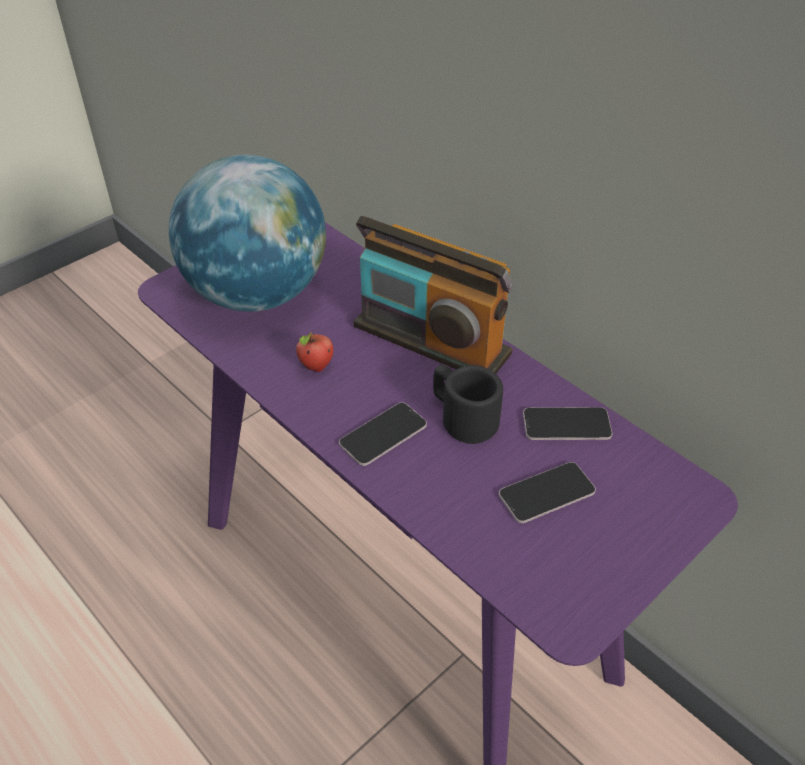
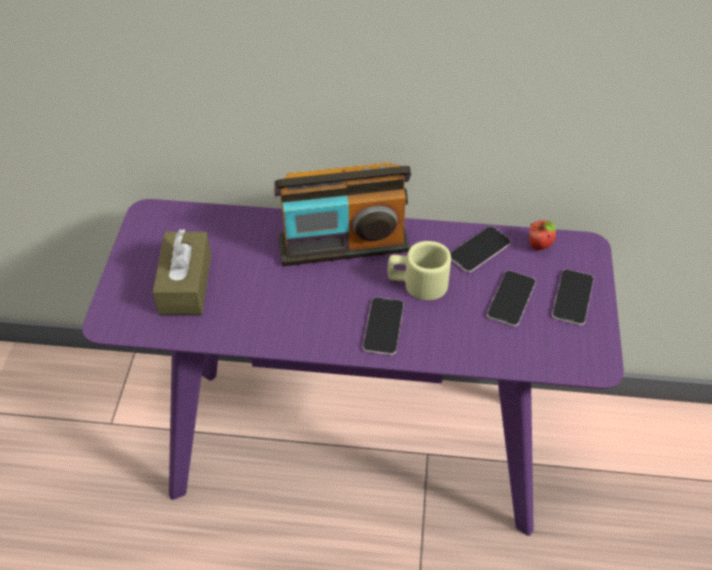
camera: 40 degrees left, 5 degrees up
globe [169,154,326,312] -> brown tissue box [152,229,211,315]
apple [296,332,333,372] -> apple moved to [529,220,556,250]
black mug [433,364,503,444] -> beige mug [388,241,451,300]
none -> phone [552,269,594,325]

